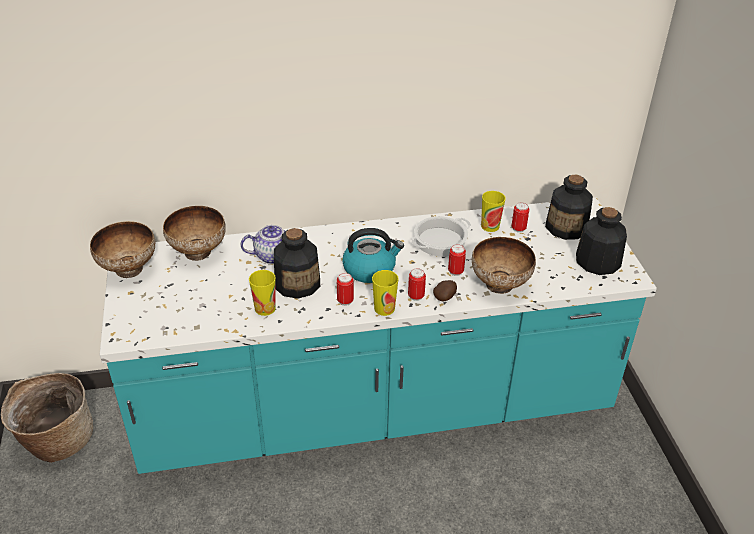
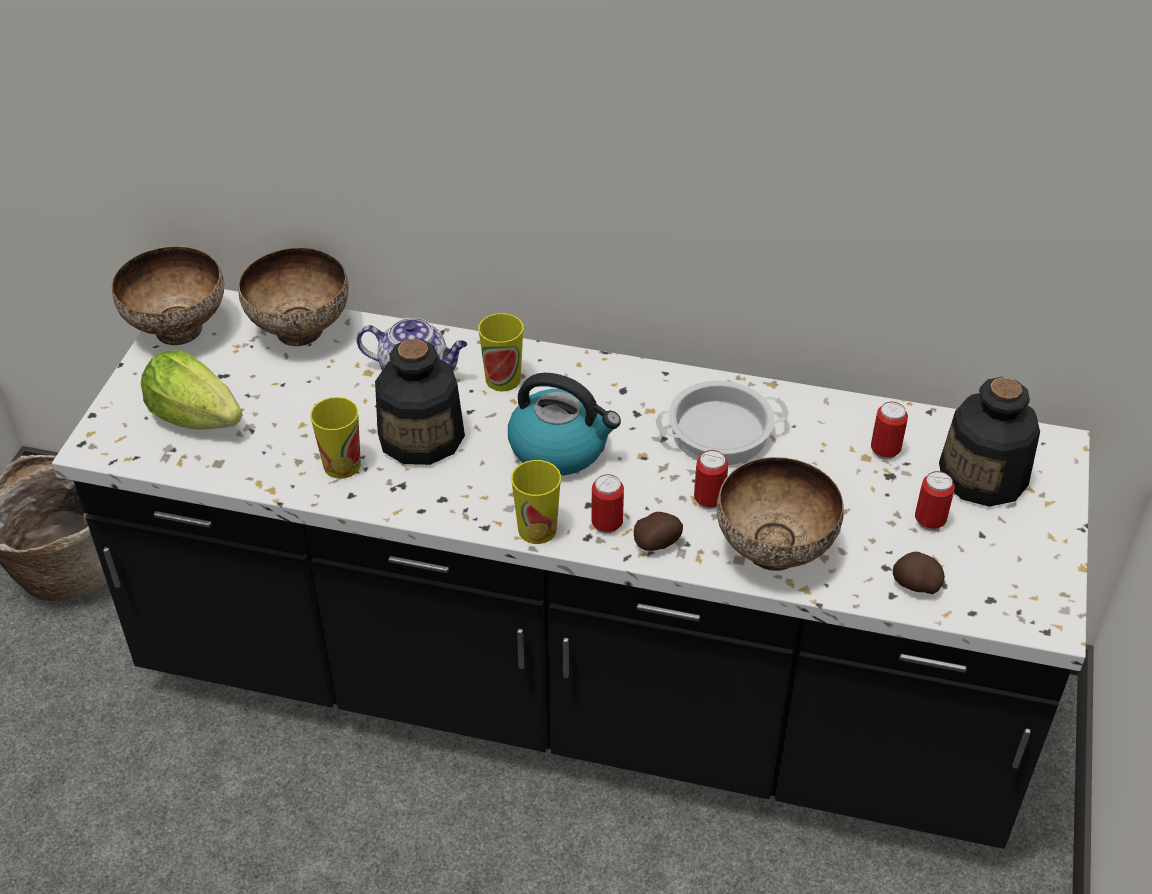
camera: 25 degrees right, 5 degrees up
turquoise counter [100,197,657,474] -> black counter [52,289,1090,849]
can [337,273,354,306] -> can moved to [915,471,955,531]
cup [481,191,506,232] -> cup moved to [478,313,523,391]
bottle [576,207,627,275] -> none
none -> lettuce [141,350,243,430]
none -> potato [893,552,945,594]

